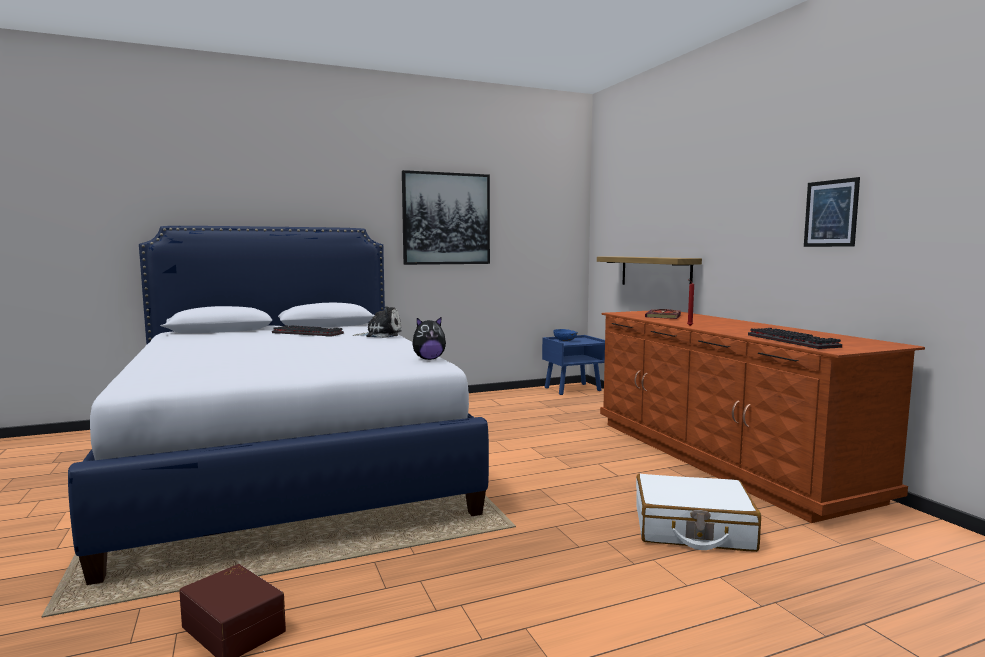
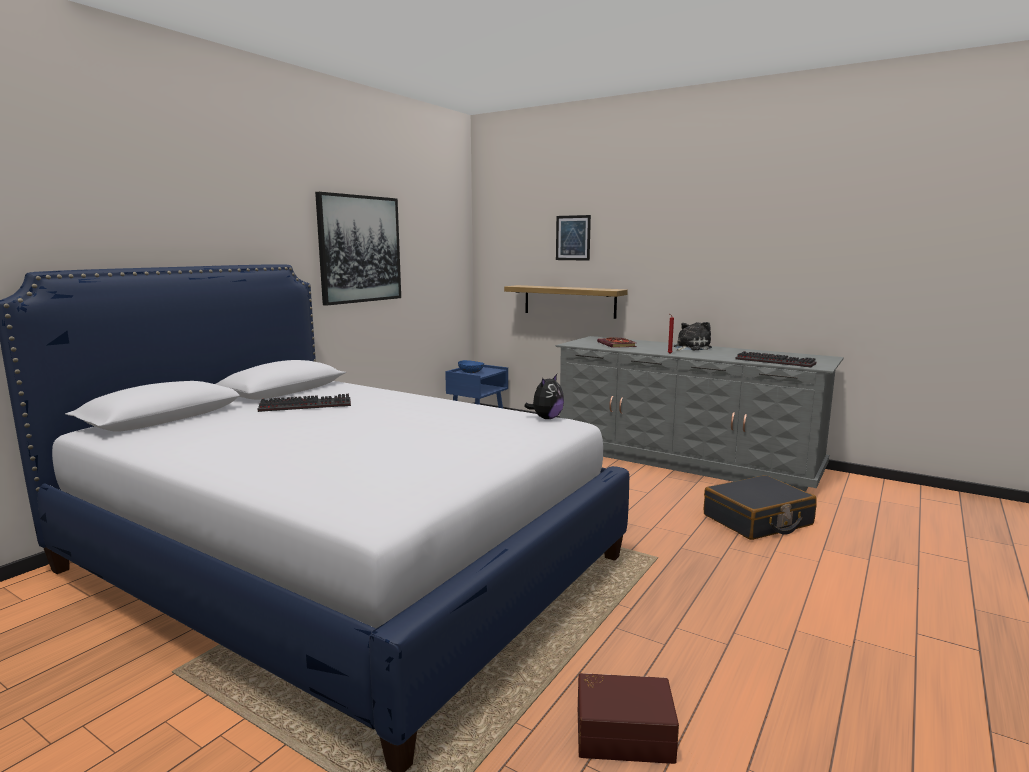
camera: 35 degrees left, 5 degrees up
plush toy [352,306,402,338] -> plush toy moved to [674,322,712,351]
brown dresser [600,311,925,523] -> grey dresser [555,336,844,492]
white suitcase [636,474,761,552] -> black suitcase [704,475,817,540]
picture [804,177,860,247] -> picture moved to [556,215,591,261]

